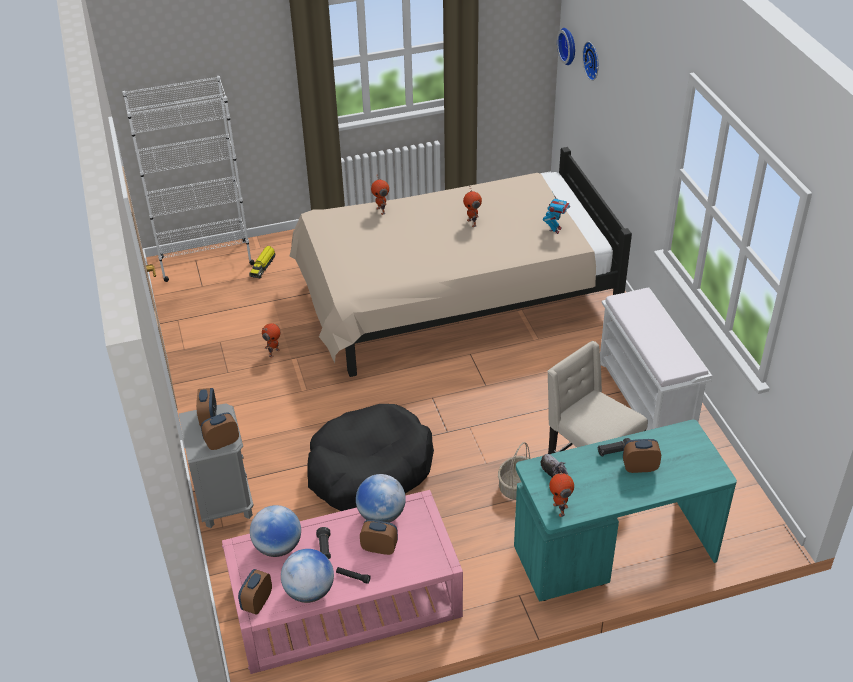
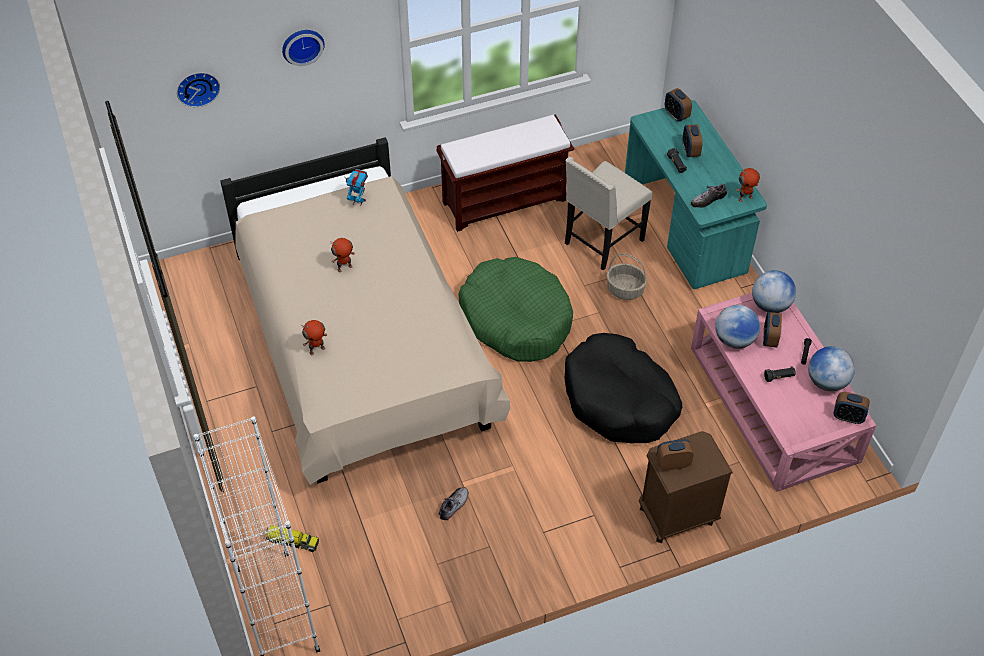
camera: 95 degrees left, 10 degrees up
grey nightstand [179,404,254,528] -> brown nightstand [639,431,733,543]
alarm clock [201,412,239,450] -> alarm clock moved to [665,88,692,122]
globe [250,505,301,557] -> globe moved to [752,270,796,313]
toy robot [262,323,280,358] -> shoe [439,487,469,520]
wall clock [557,28,575,65] -> wall clock moved to [282,30,325,66]
white bench [600,287,712,431] -> brown bench [436,114,574,232]
none -> green dog bed [459,257,573,362]

